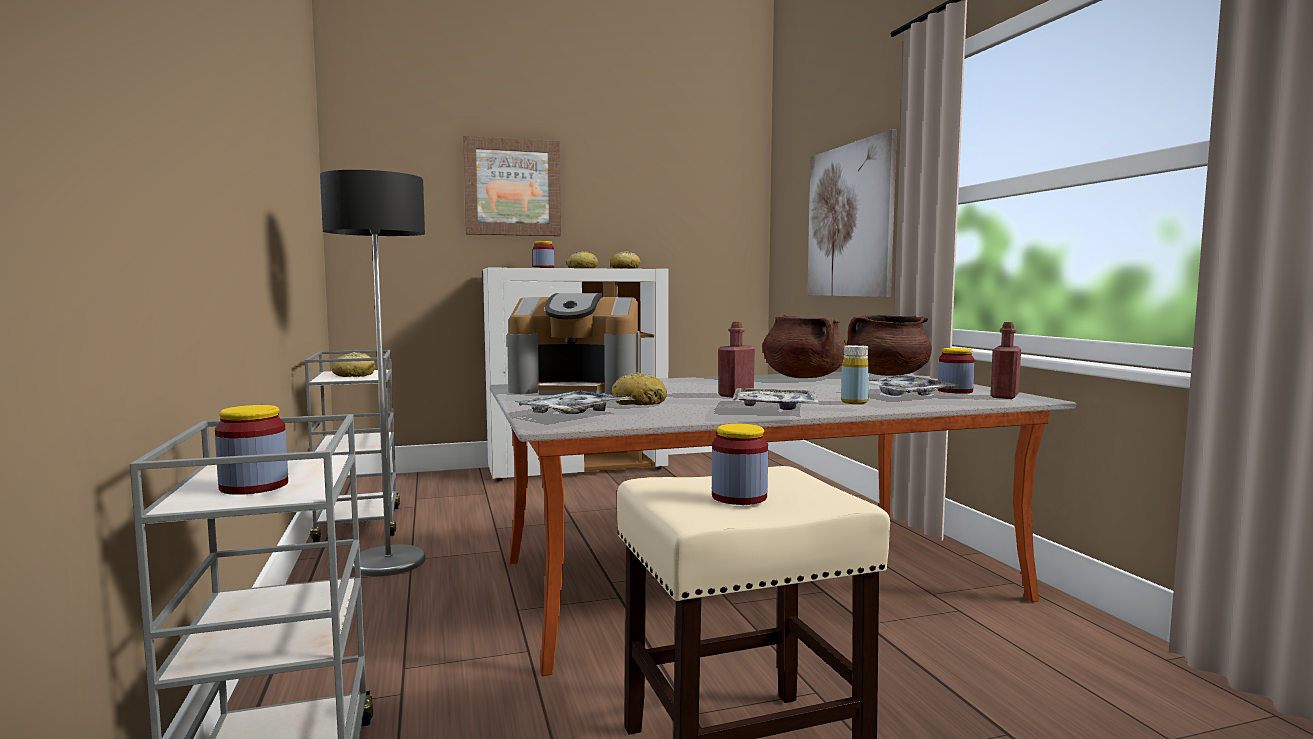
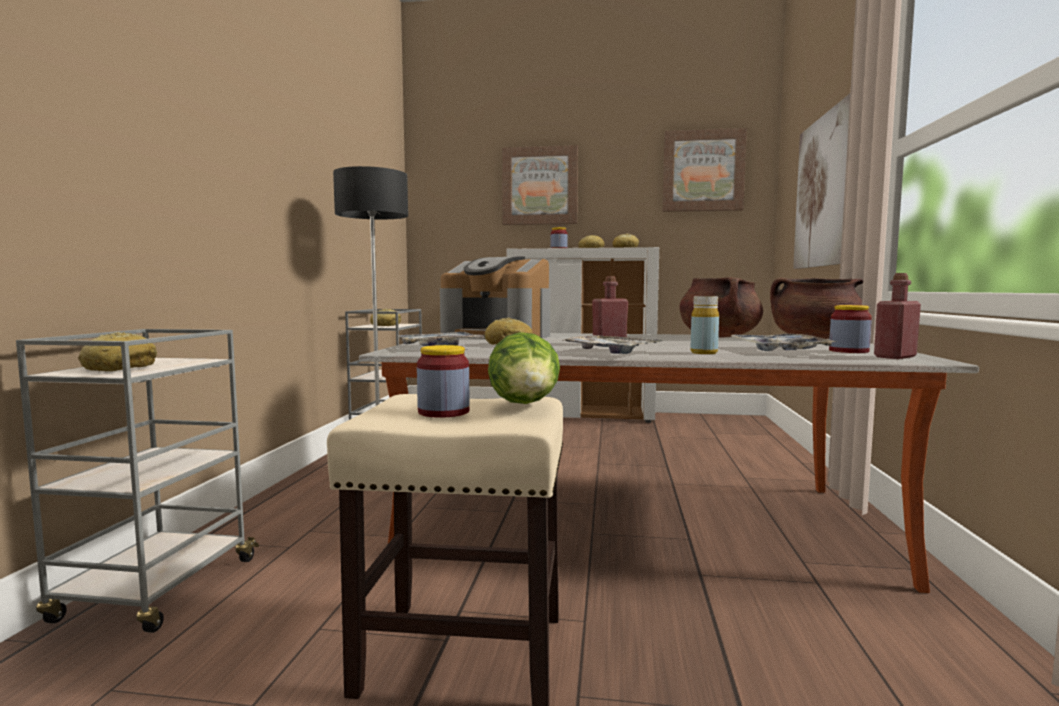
camera: 25 degrees right, 0 degrees up
jar [215,405,288,495] -> bread [78,332,157,371]
none -> lettuce [488,332,560,404]
none -> picture [663,128,747,212]

